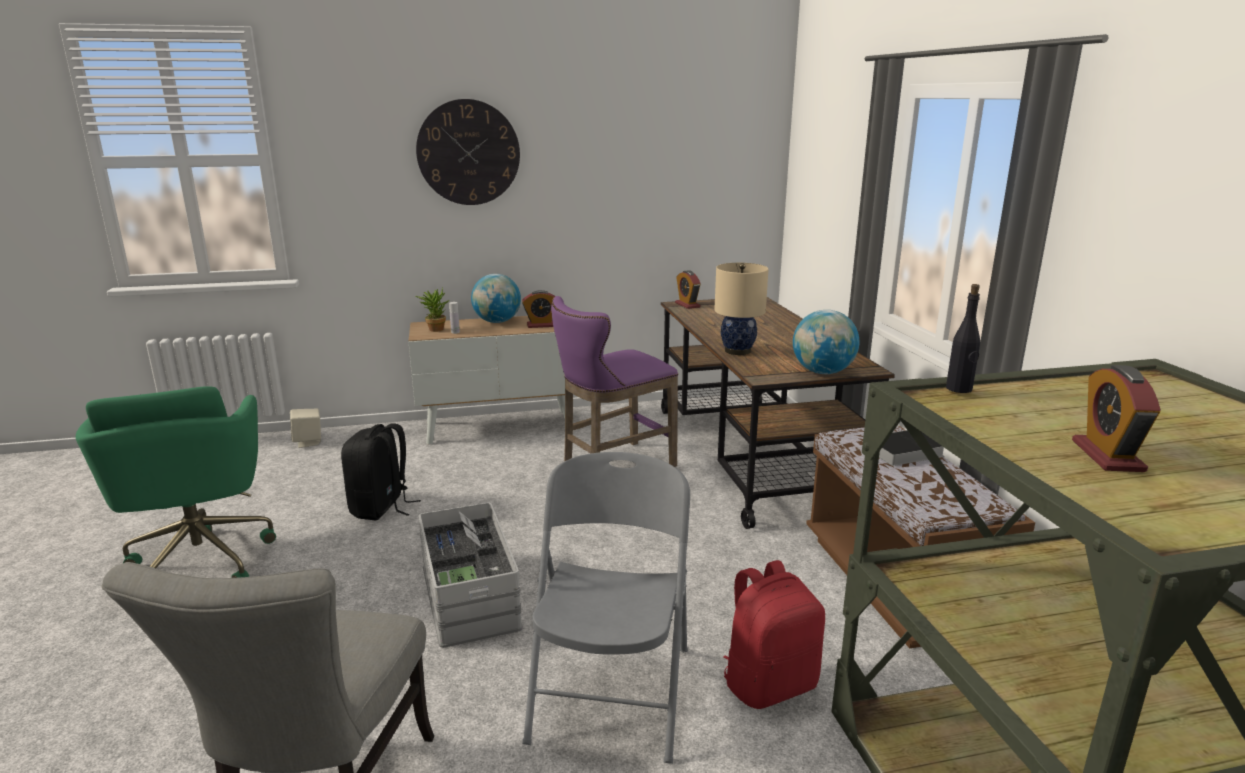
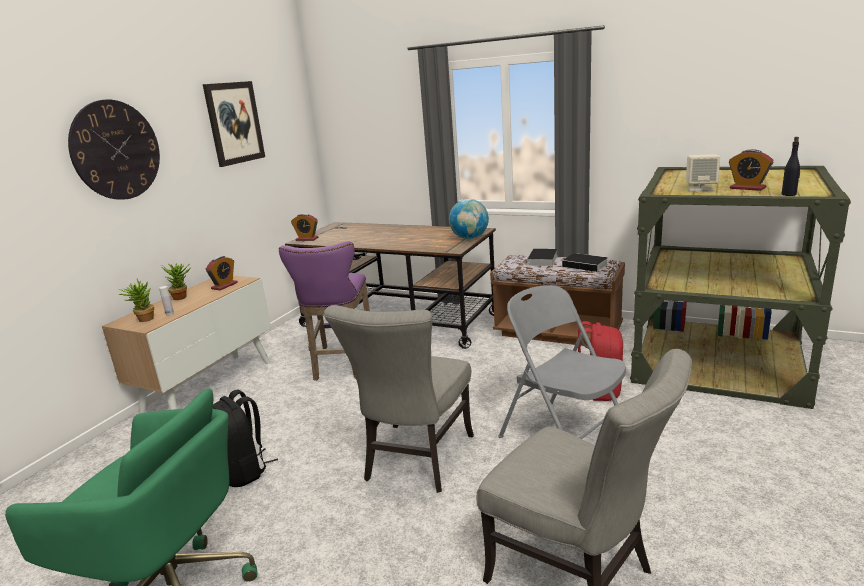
camera: 50 degrees left, 0 degrees up
beige speaker [290,409,321,448] -> beige speaker moved to [686,154,720,191]
grey storage box [418,502,523,648] -> grey chair [323,305,474,493]
globe [471,274,521,323] -> potted plant [161,263,190,300]
beige table lamp [714,263,768,355] -> none
black bottle [946,284,980,393] -> black bottle moved to [782,137,800,196]
none -> picture [203,81,265,167]
none -> book [562,253,608,272]

